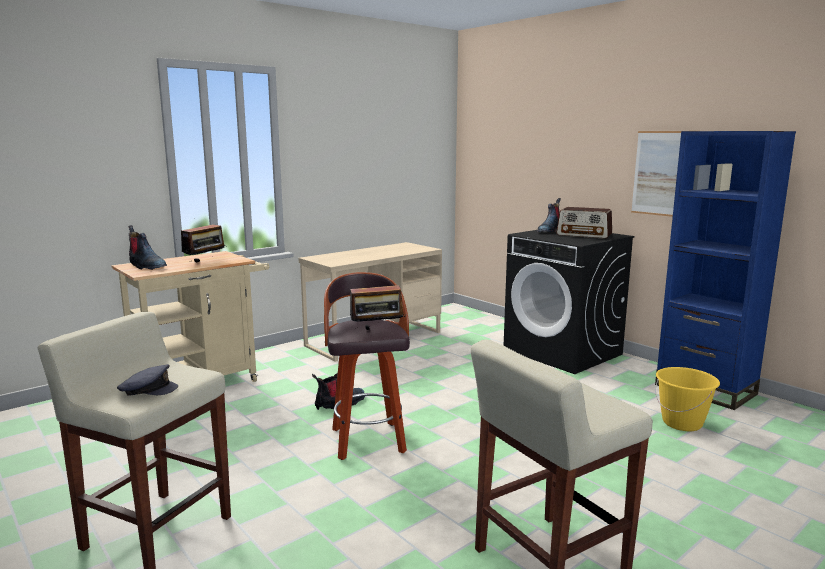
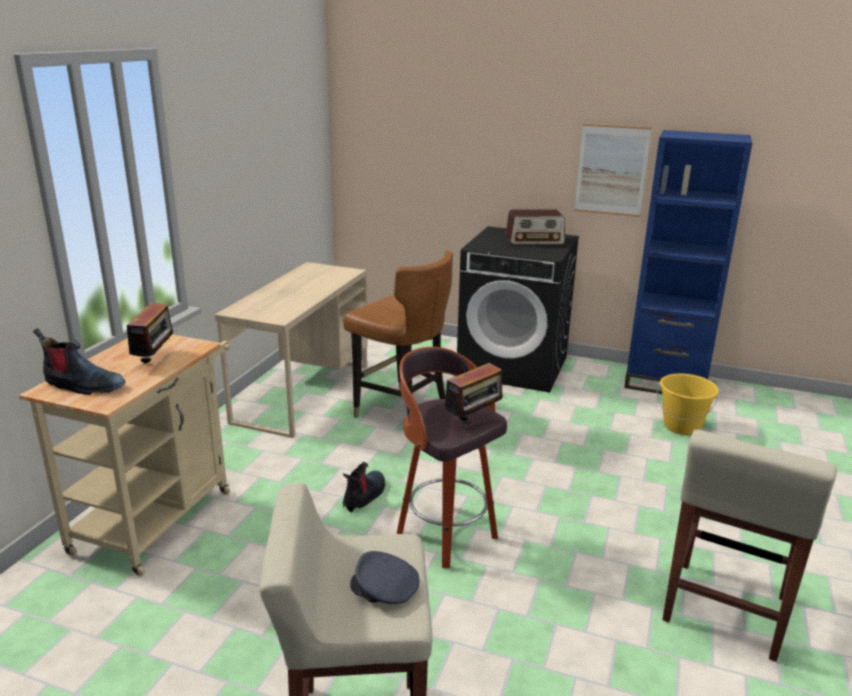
camera: 30 degrees left, 10 degrees up
grey cap [117,364,178,395] -> grey cap turned 120 degrees counterclockwise [350,551,420,604]
boot [537,198,561,233] -> none
none -> brown chair [343,250,453,418]

